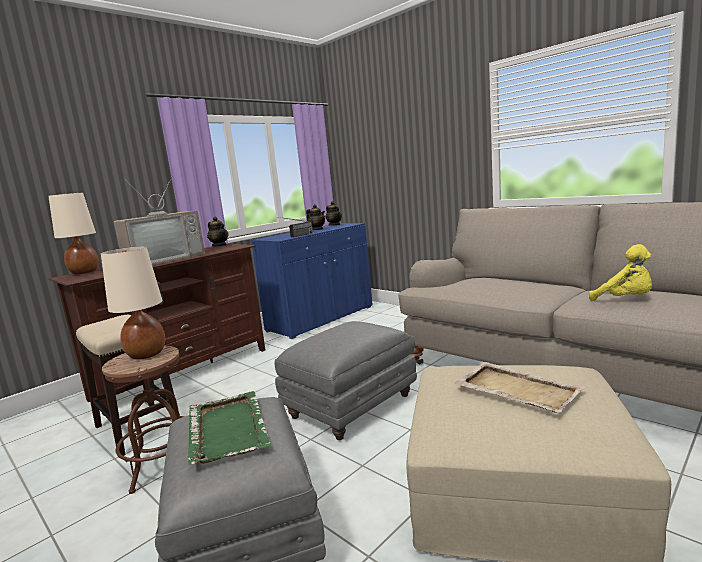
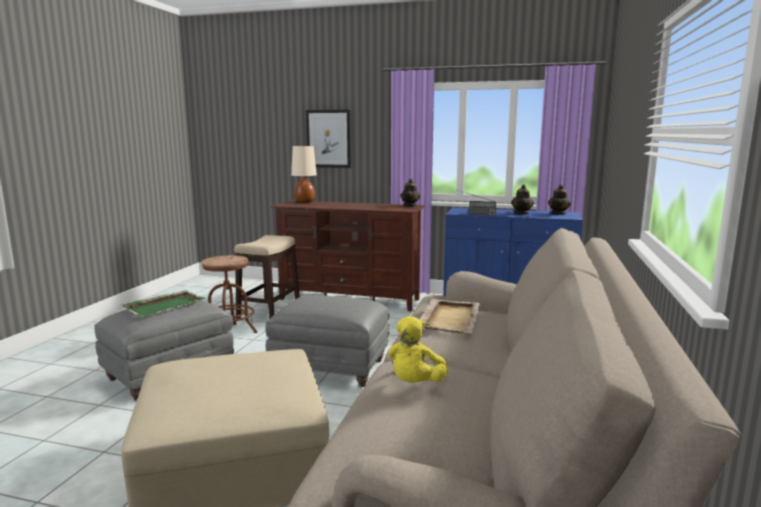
camera: 60 degrees right, 0 degrees up
beige table lamp [101,246,165,360] -> none
television [114,175,205,265] -> none
beige tray [454,362,586,413] -> beige tray moved to [420,299,480,333]
none -> picture [306,110,351,168]

